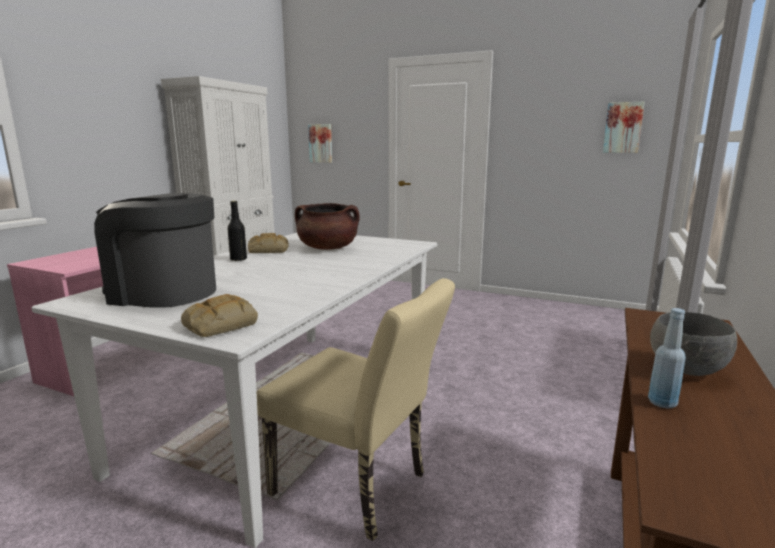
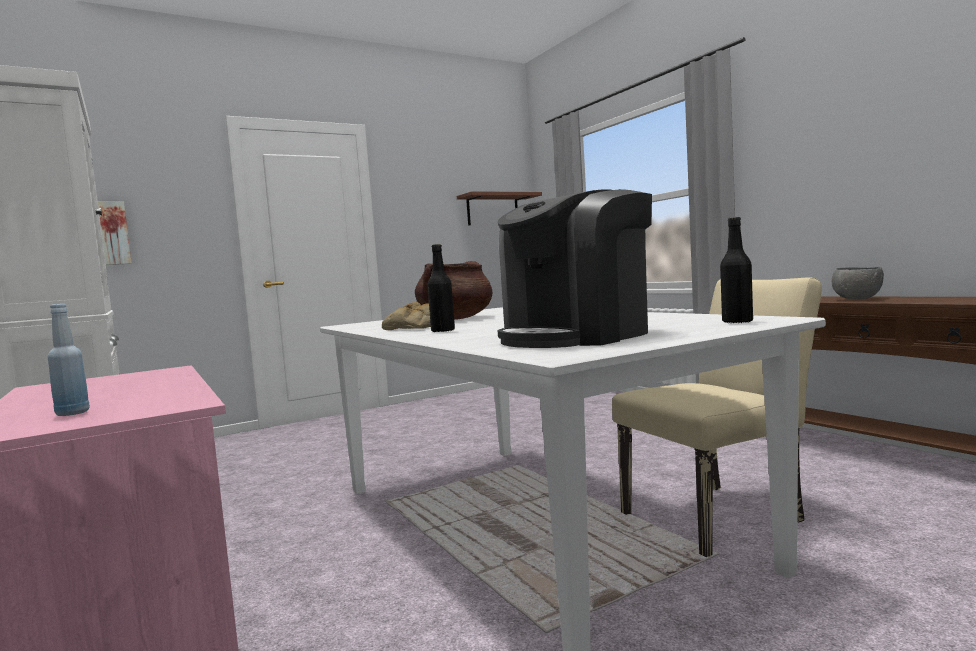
camera: 55 degrees left, 10 degrees down
bread [181,294,258,337] -> black bottle [720,217,753,324]
picture [603,102,645,153] -> brown shelf [457,191,542,225]
blue bottle [648,308,686,409] -> blue bottle moved to [48,304,90,416]

